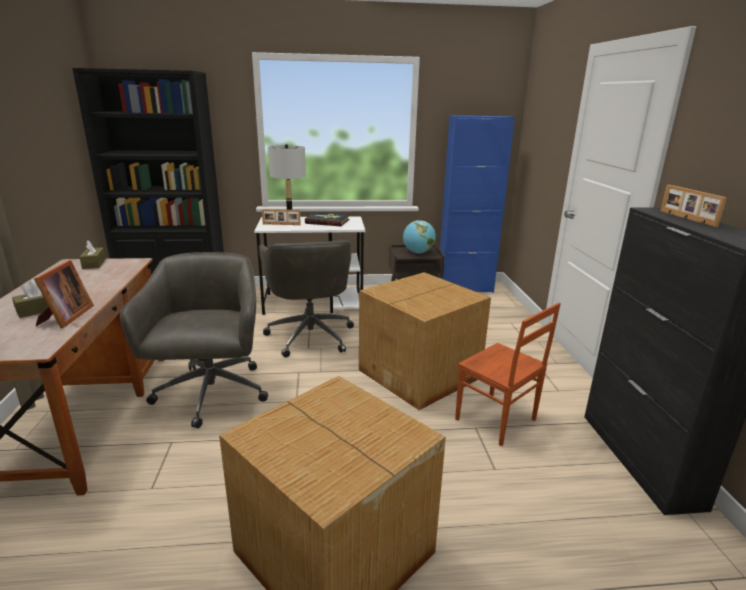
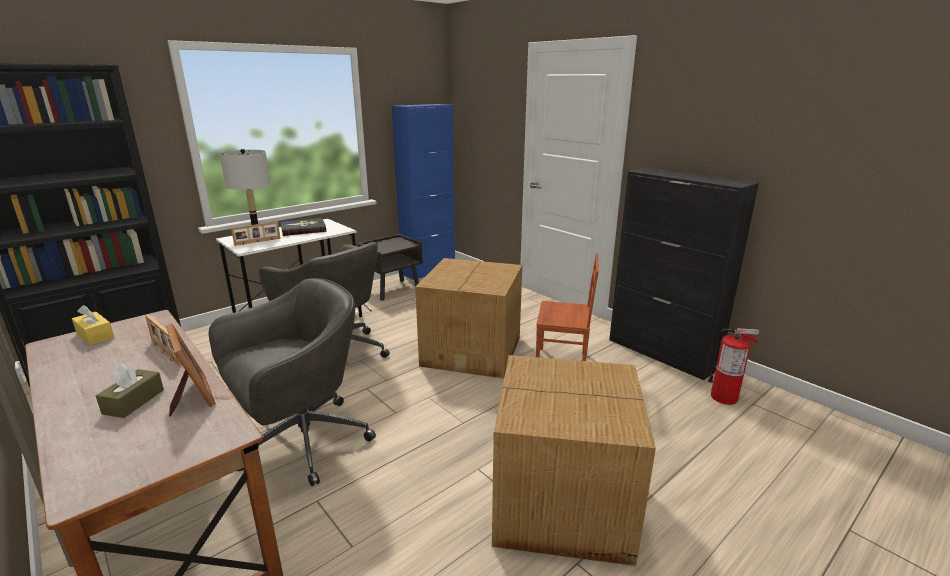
camera: 35 degrees left, 0 degrees up
brown tissue box [80,240,106,269] -> yellow tissue box [72,305,114,345]
grey office chair [120,252,268,428] -> grey office chair turned 90 degrees clockwise [208,278,376,486]
globe [403,220,436,253] -> none
picture frame [660,185,727,227] -> picture frame moved to [145,314,182,365]
none -> fire extinguisher [708,328,759,405]

